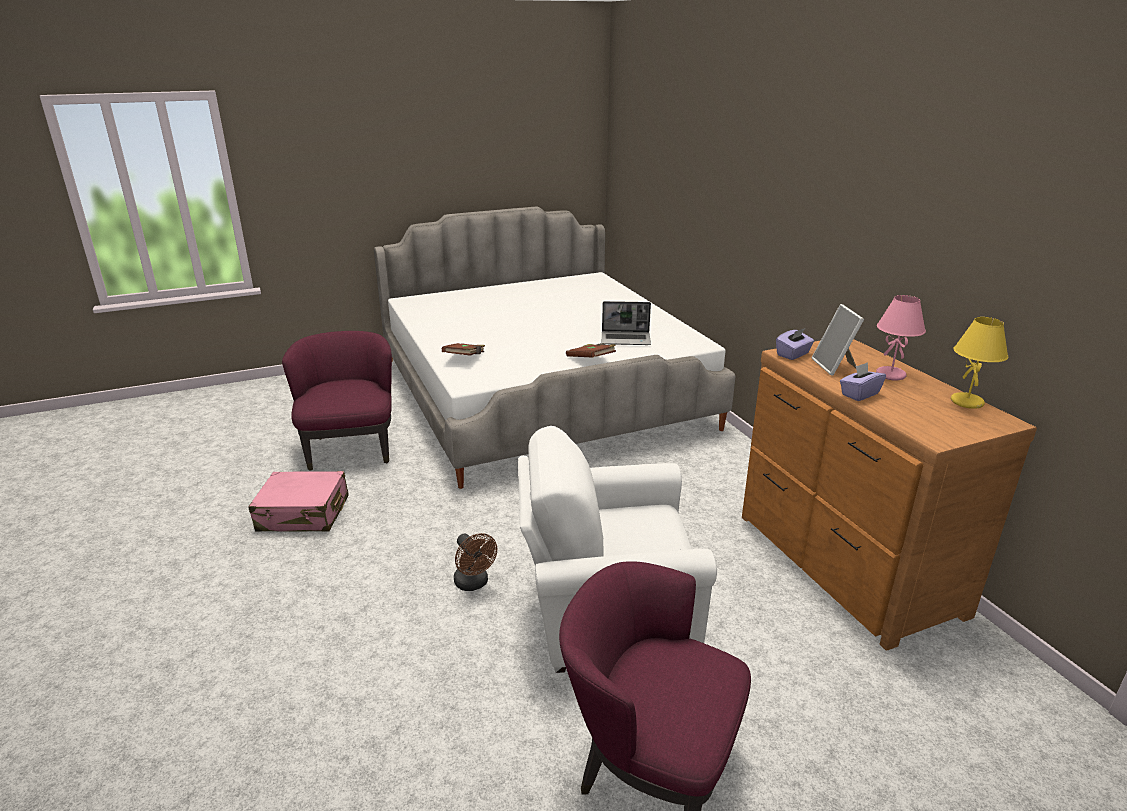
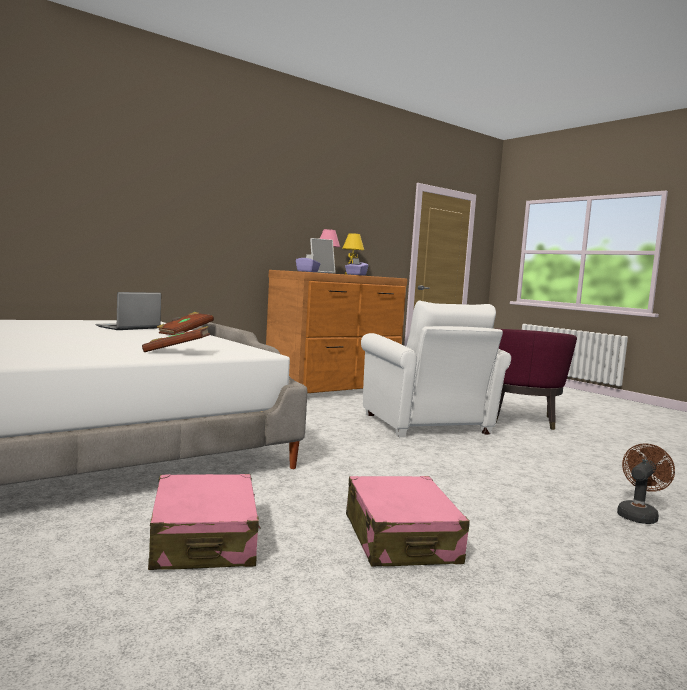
camera: 105 degrees left, 20 degrees down
purple armchair [282,331,392,471] -> pink suitcase [148,474,260,570]
brown fan [454,533,497,591] -> brown fan moved to [617,443,675,524]
laptop [602,301,651,345] -> laptop turned 135 degrees counterclockwise [95,292,161,330]

